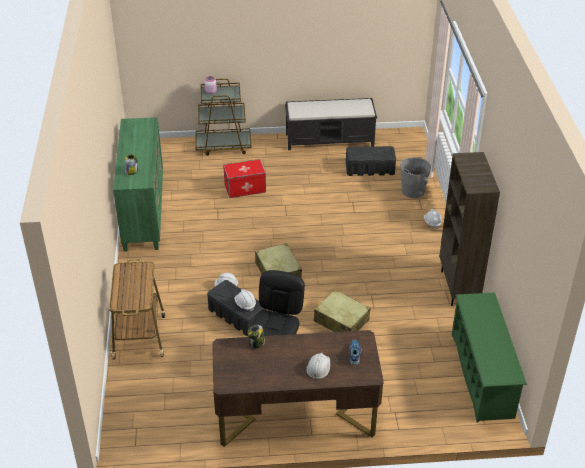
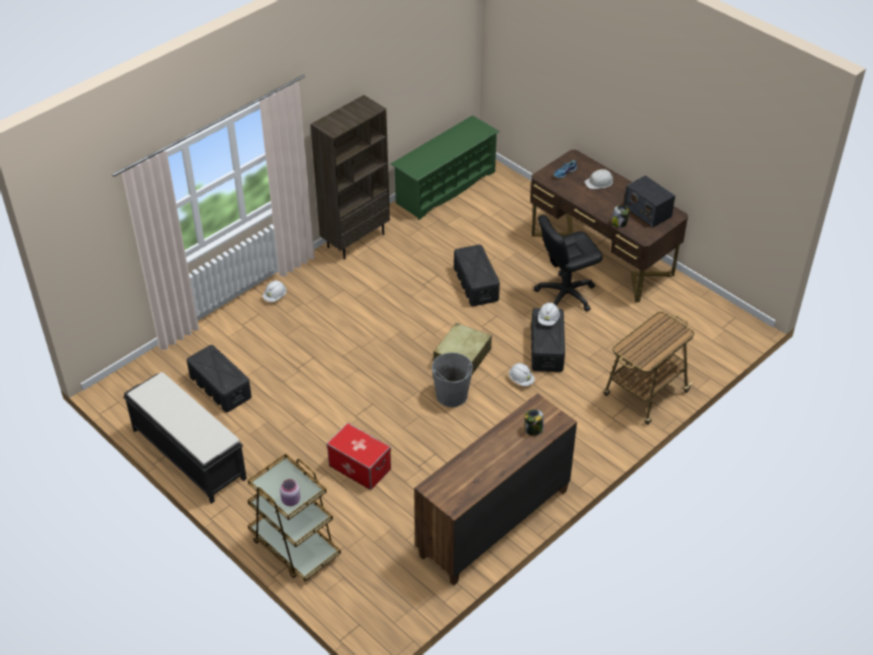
camera: 130 degrees left, 5 degrees up
green dresser [113,117,163,252] -> brown dresser [414,393,577,586]
beige suitcase [314,290,371,332] -> black storage box [454,244,500,306]
grey bucket [400,157,431,198] -> grey bucket moved to [432,352,473,407]
none -> radio [624,175,675,227]

